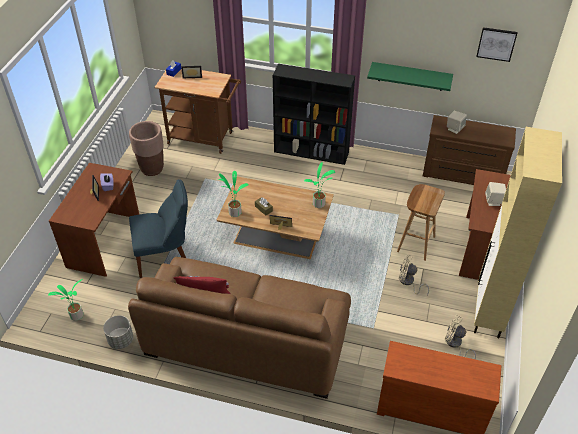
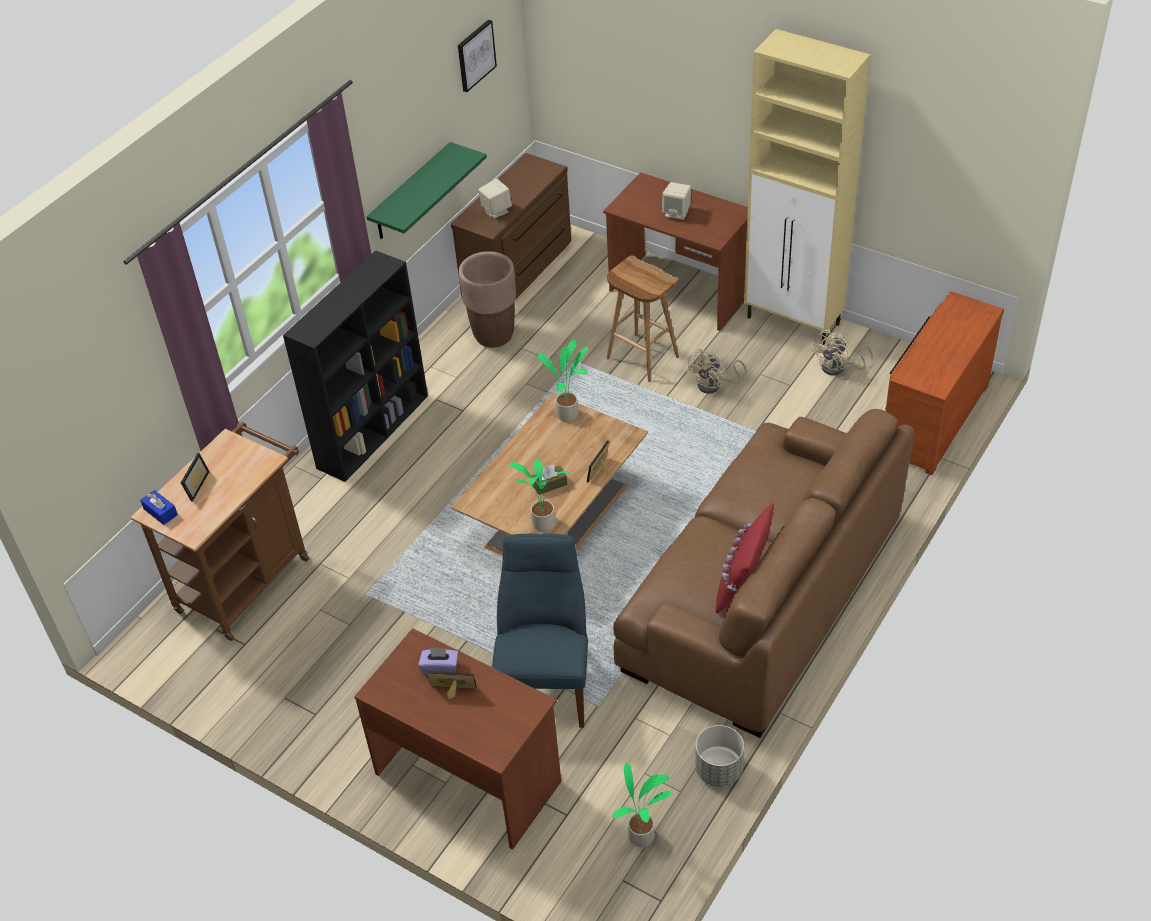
camera: 70 degrees left, 0 degrees up
brown planter [129,121,164,176] -> brown planter moved to [459,251,516,347]

